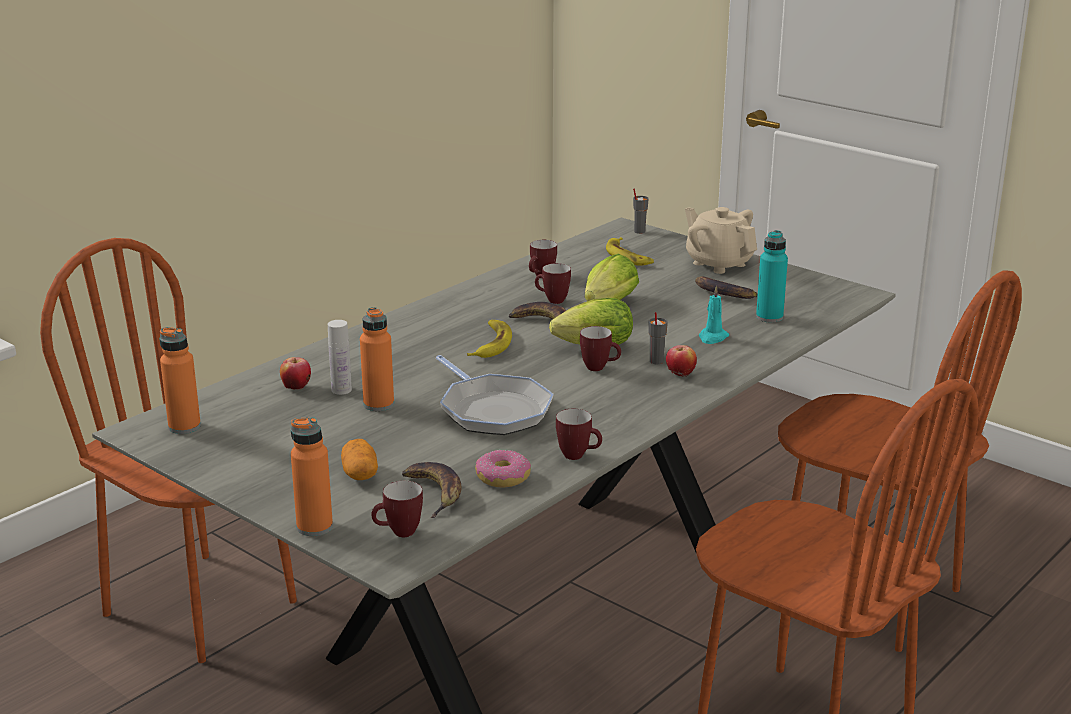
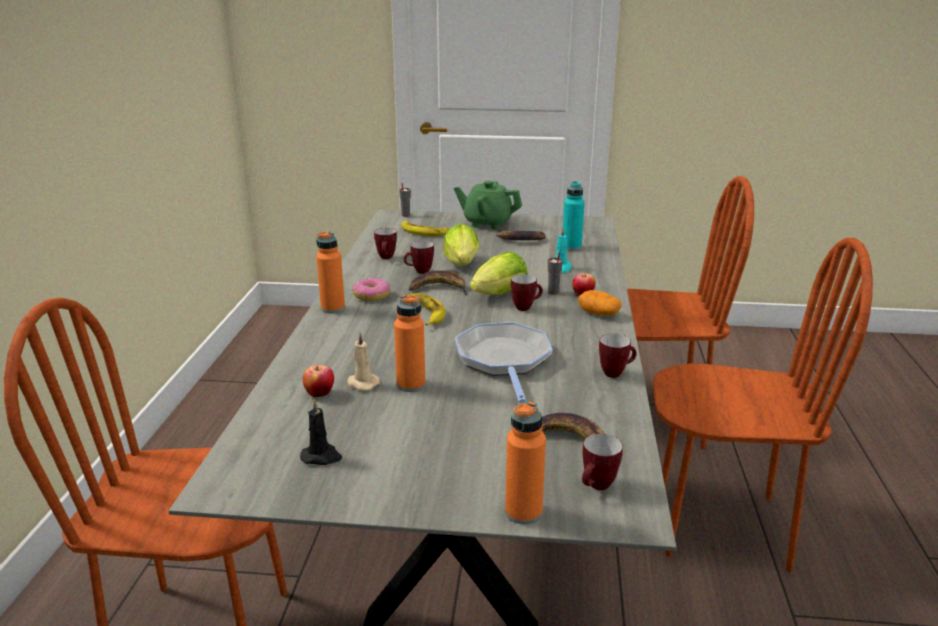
camera: 35 degrees left, 0 degrees up
orange bottle [160,327,201,434] -> orange bottle moved to [316,231,345,313]
white bottle [328,320,352,395] -> beige candle [347,333,380,390]
potato [341,439,378,480] -> potato moved to [578,290,622,316]
frying pan [436,355,553,435] -> frying pan turned 120 degrees counterclockwise [455,322,553,403]
donut [475,450,531,487] -> donut moved to [353,278,390,301]
beige teapot [685,207,757,274] -> green teapot [454,181,522,229]
none -> black candle [300,399,342,465]

